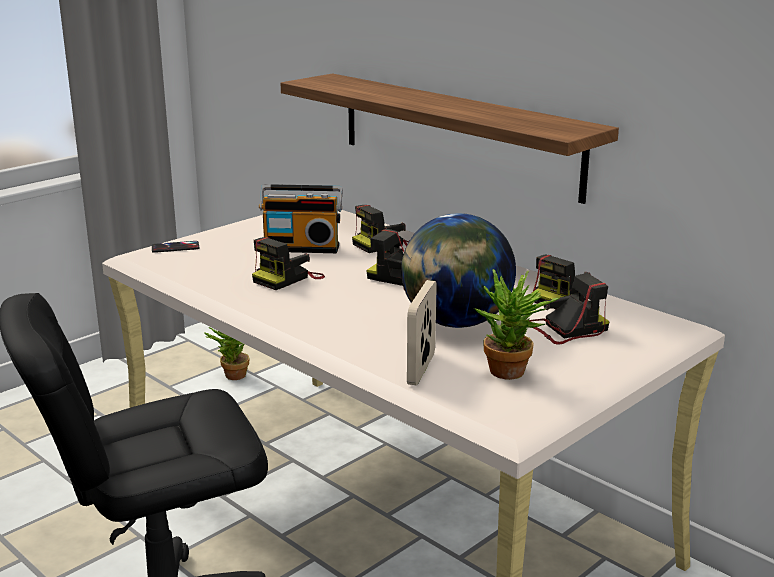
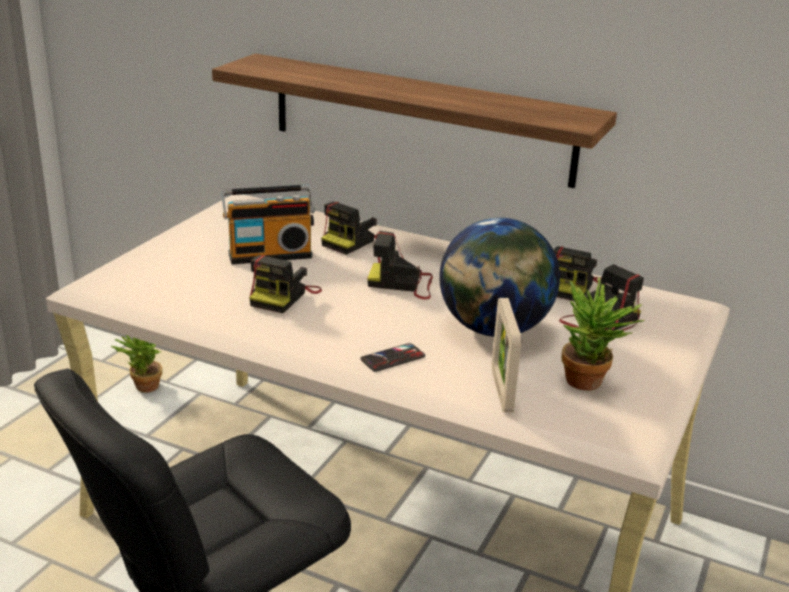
camera: 20 degrees left, 5 degrees up
phone [152,241,200,253] -> phone moved to [360,343,425,372]

